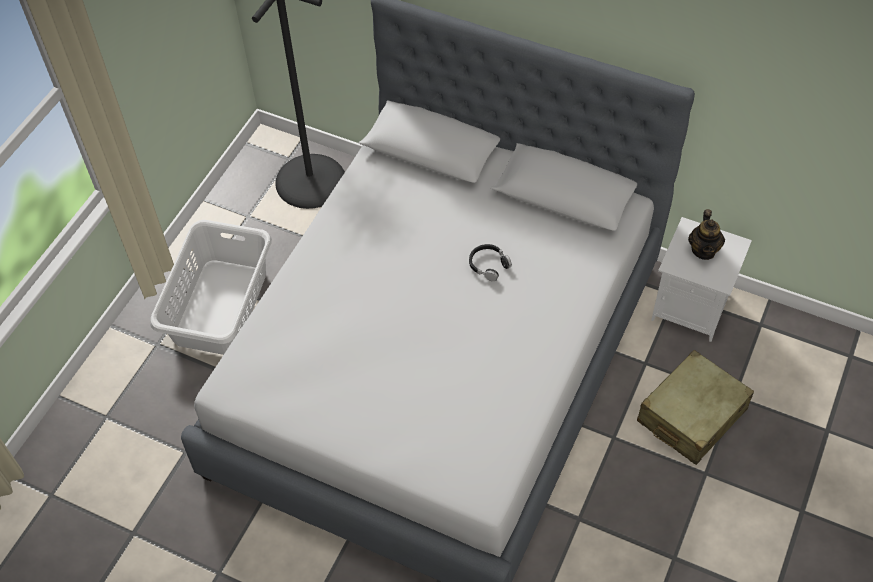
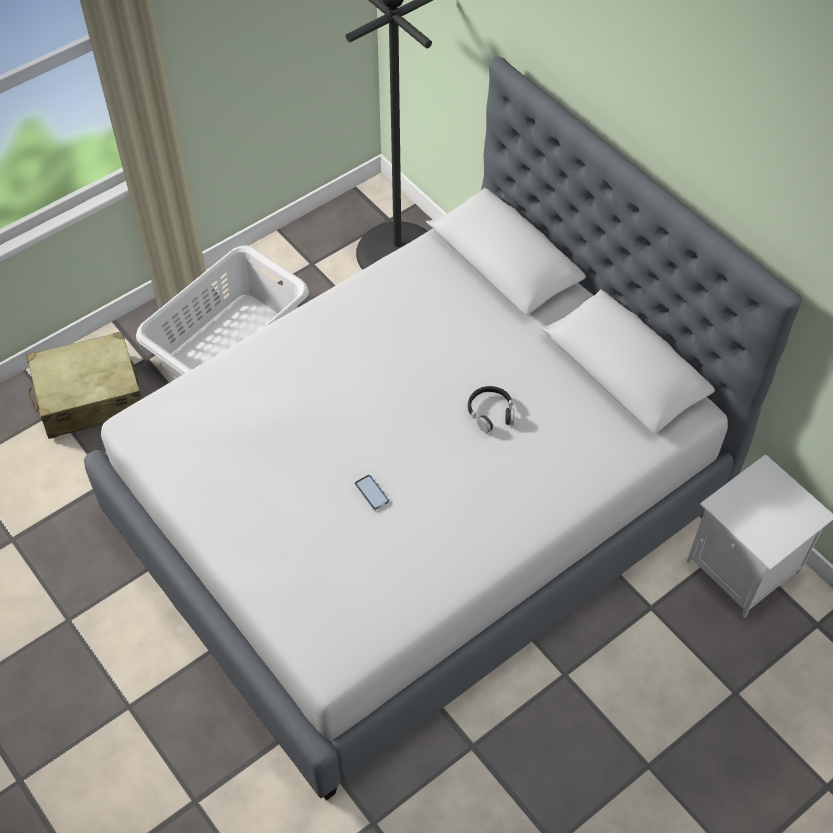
camera: 25 degrees right, 0 degrees up
beige suitcase [637,350,754,465] -> beige suitcase moved to [26,331,141,439]
teapot [688,209,725,260] -> none
none -> phone [355,475,390,511]

